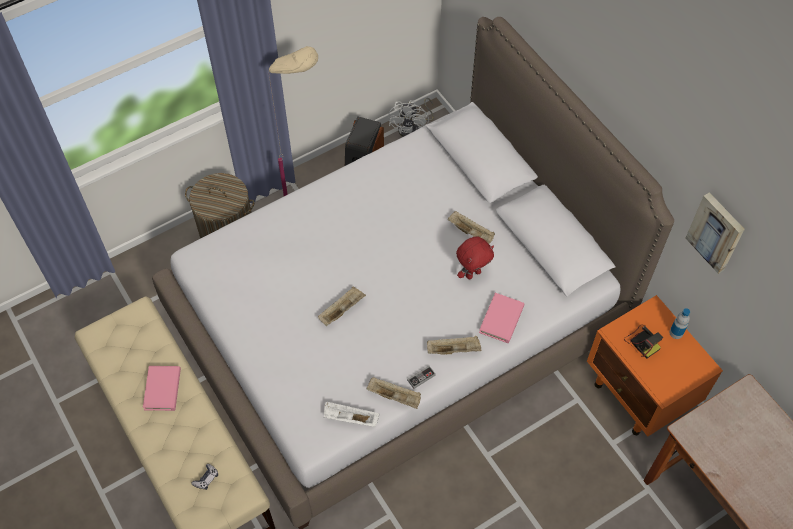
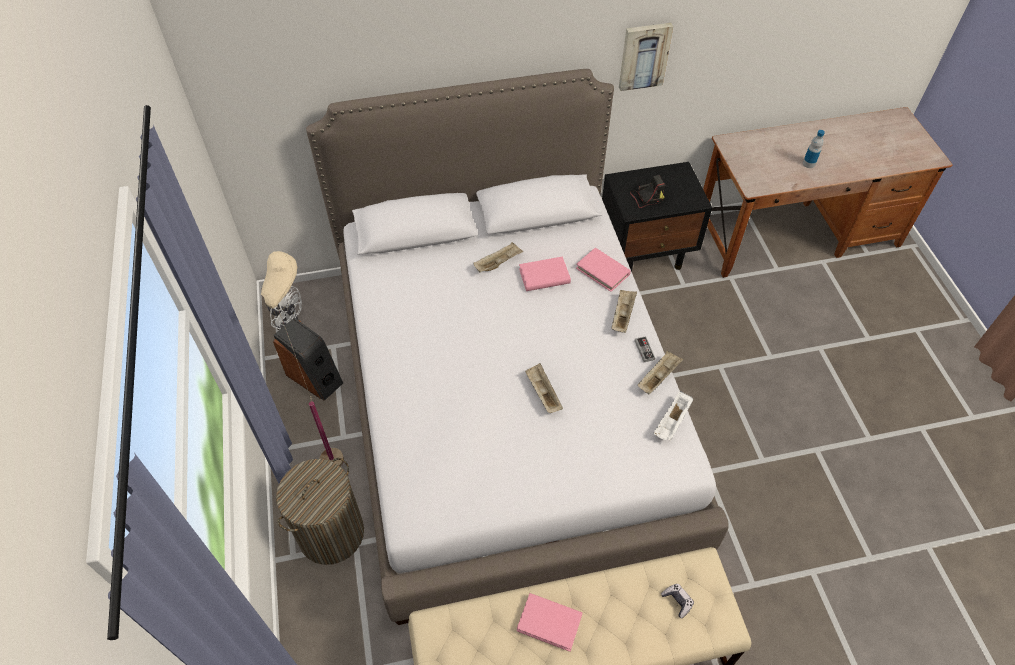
camera: 70 degrees left, 5 degrees down
red plush toy [456,236,494,279] -> pink book [519,256,571,291]
orange nightstand [587,295,723,437] -> black nightstand [602,162,712,272]
bottle [669,308,690,339] -> bottle moved to [803,130,825,168]

